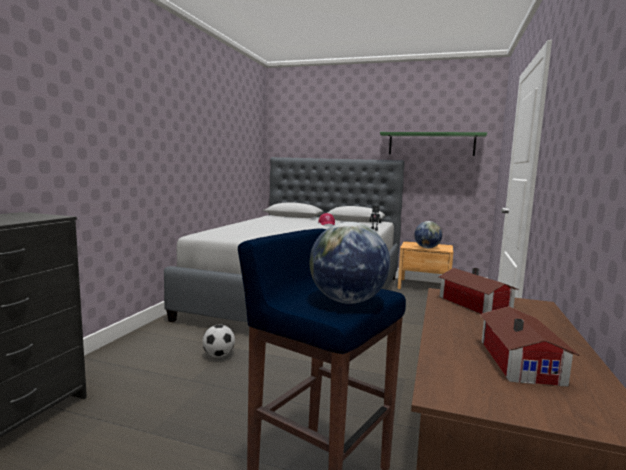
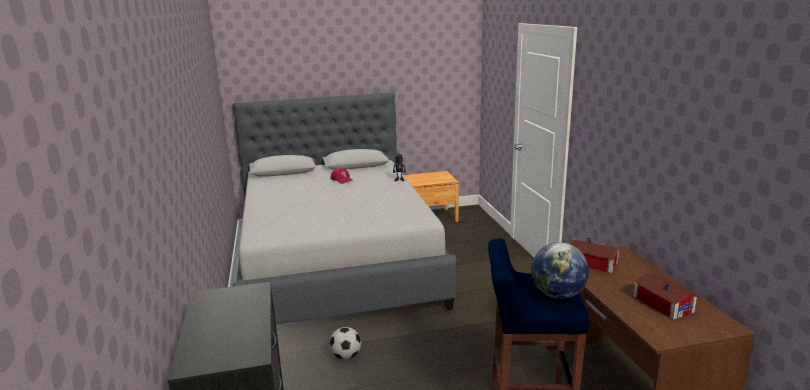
camera: 30 degrees left, 10 degrees up
green shelf [380,132,487,156] -> none
globe [414,221,442,248] -> none

